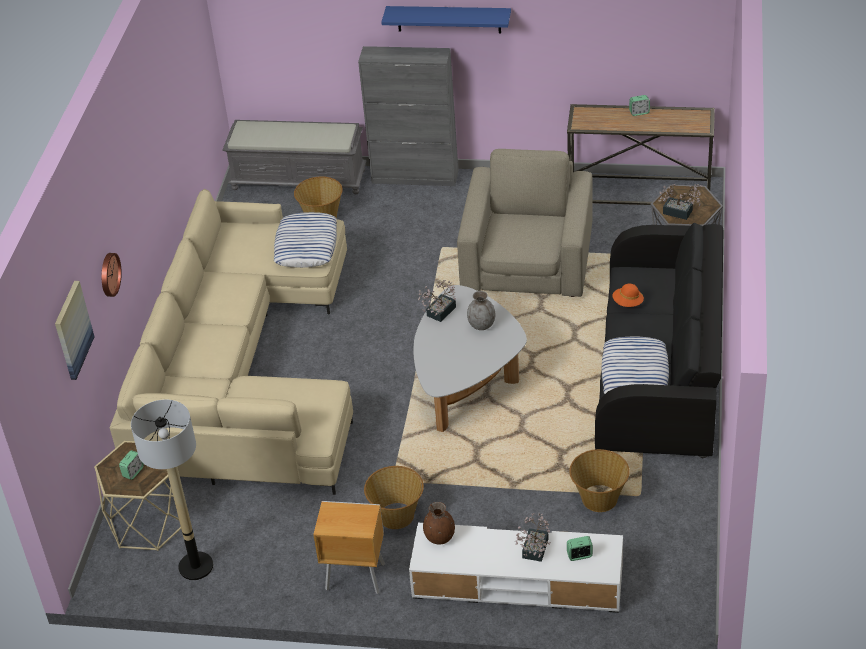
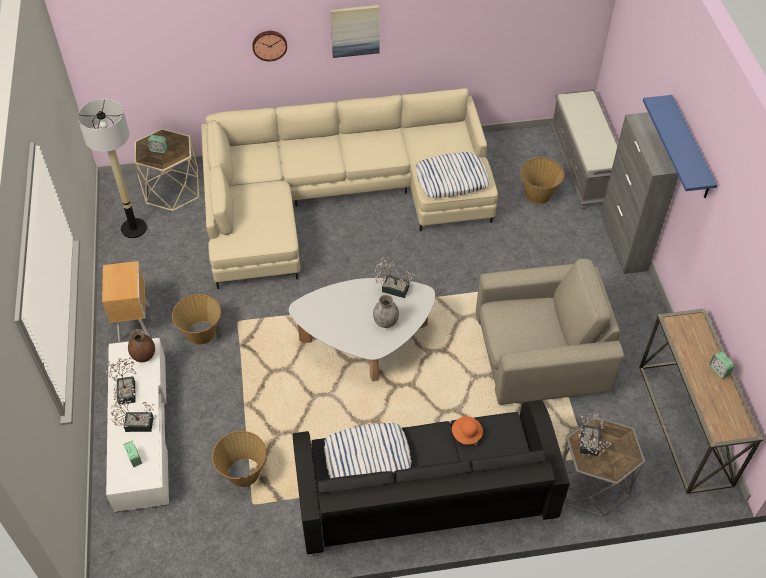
camera: 70 degrees right, 10 degrees up
picture [55,281,95,380] -> picture moved to [330,5,379,58]
none -> potted plant [106,357,136,404]

